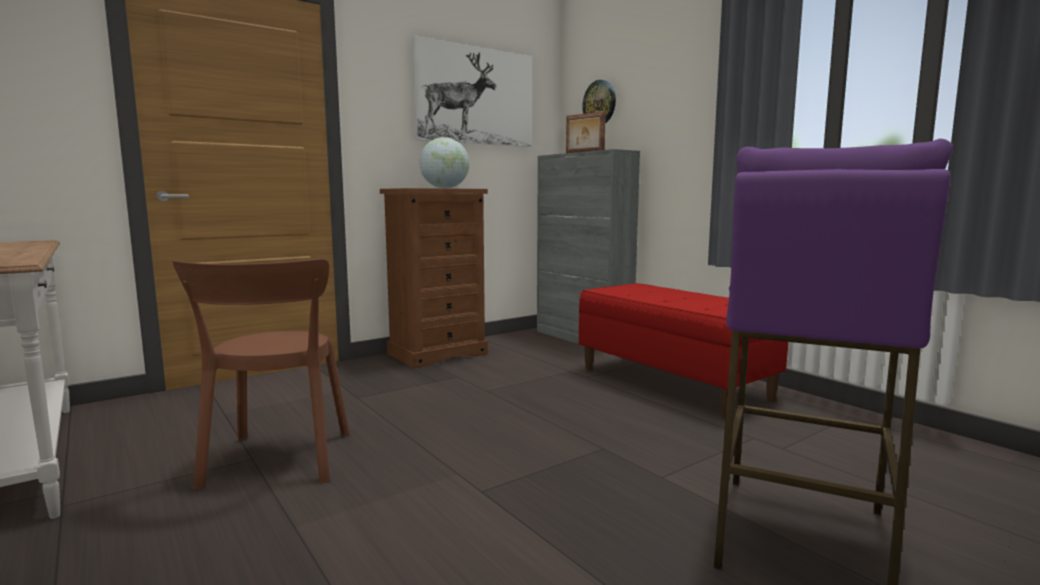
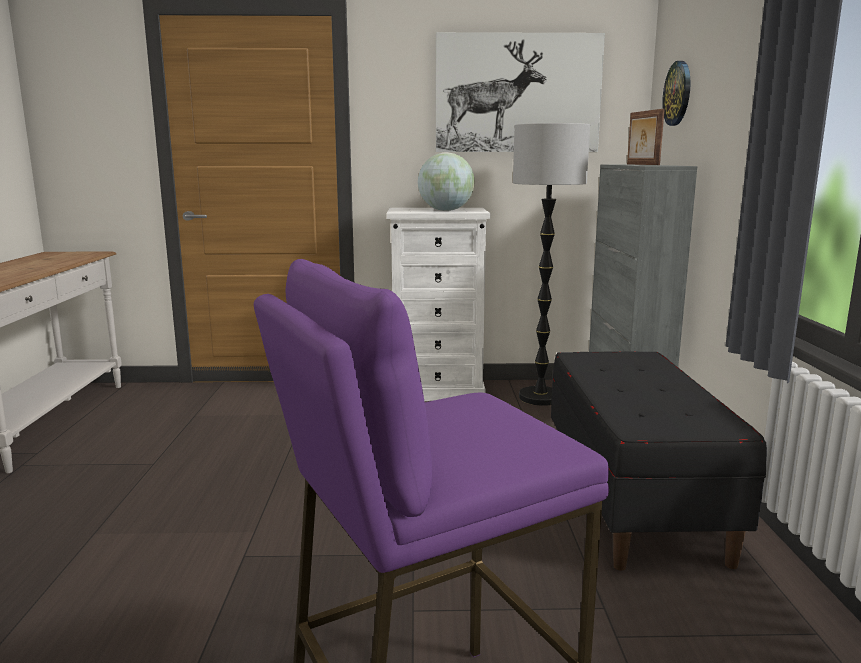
camera: 35 degrees right, 5 degrees up
brown chair [172,259,350,490] -> none
brown dresser [380,188,488,368] -> white dresser [387,208,490,401]
red bench [579,283,788,419] -> black bench [551,352,767,571]
none -> floor lamp [513,123,590,406]

